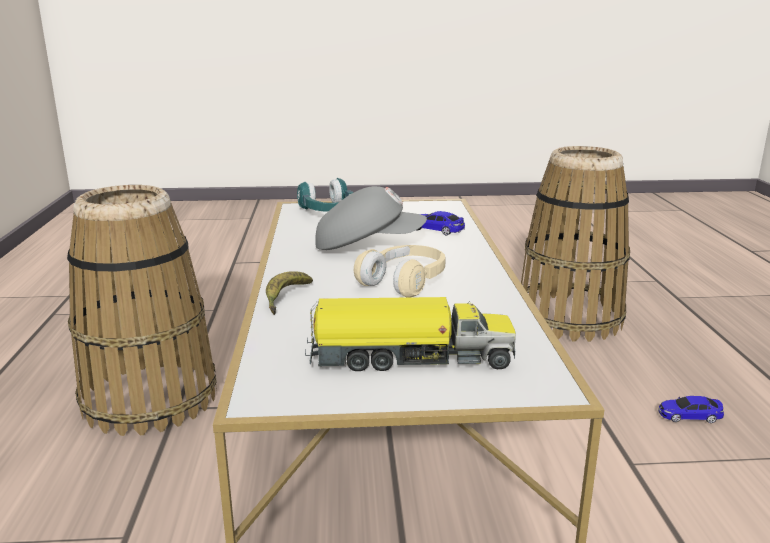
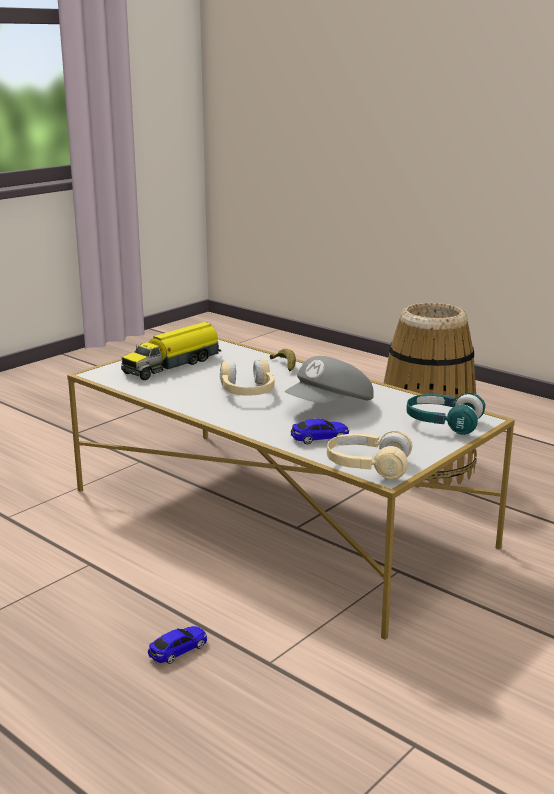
camera: 135 degrees right, 0 degrees up
basket [521,146,630,342] -> none
toy car [659,396,724,423] -> toy car moved to [148,626,207,664]
none -> beige headphones [327,431,412,479]

